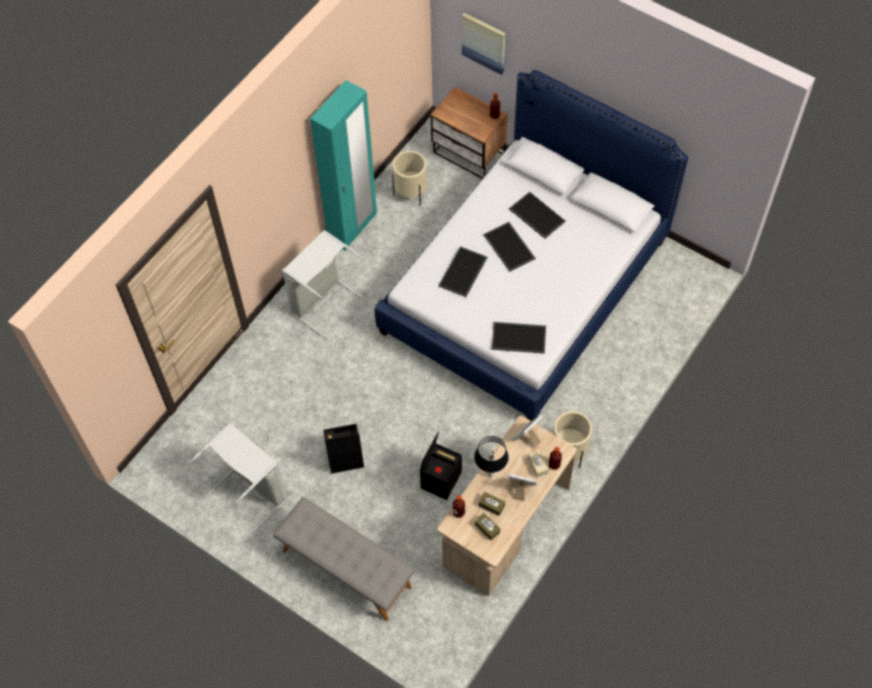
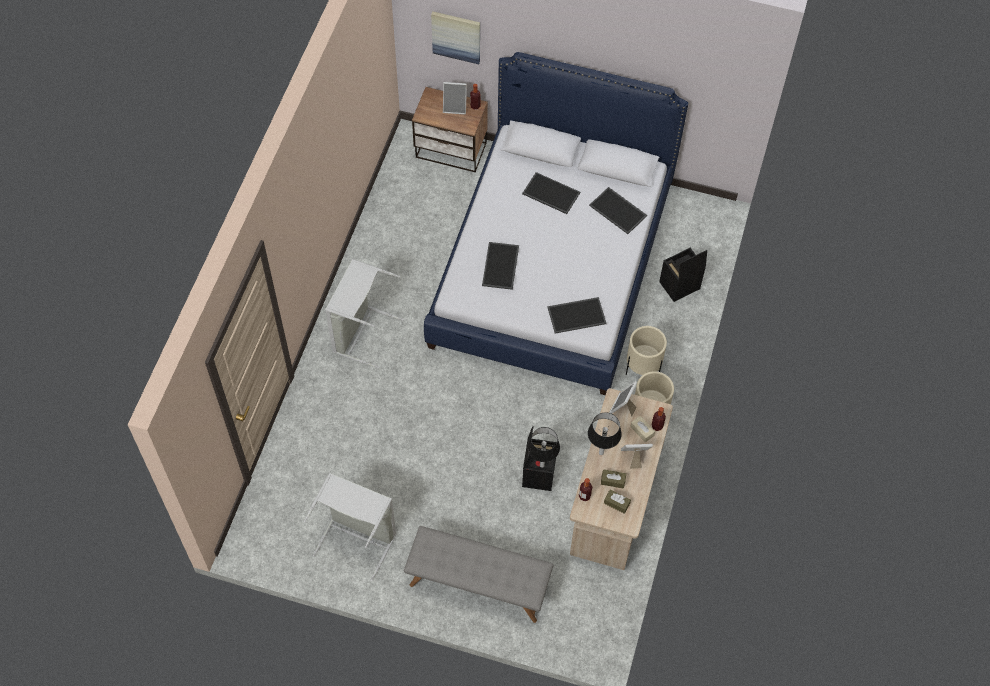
camera: 20 degrees left, 0 degrees up
turquoise wardrobe [310,80,377,251] -> none
black storage box [323,424,364,474] -> black storage box moved to [659,248,707,302]
beige planter [392,151,427,206] -> beige planter moved to [626,326,667,375]
tray [484,222,536,272] -> tray moved to [589,187,647,234]
none -> picture frame [443,82,467,115]
none -> table lamp [528,427,560,468]

